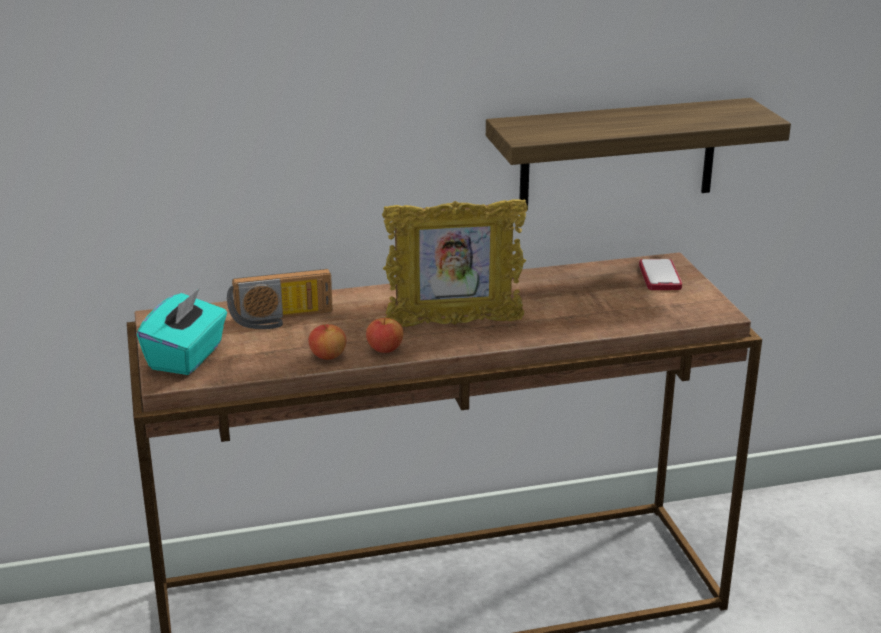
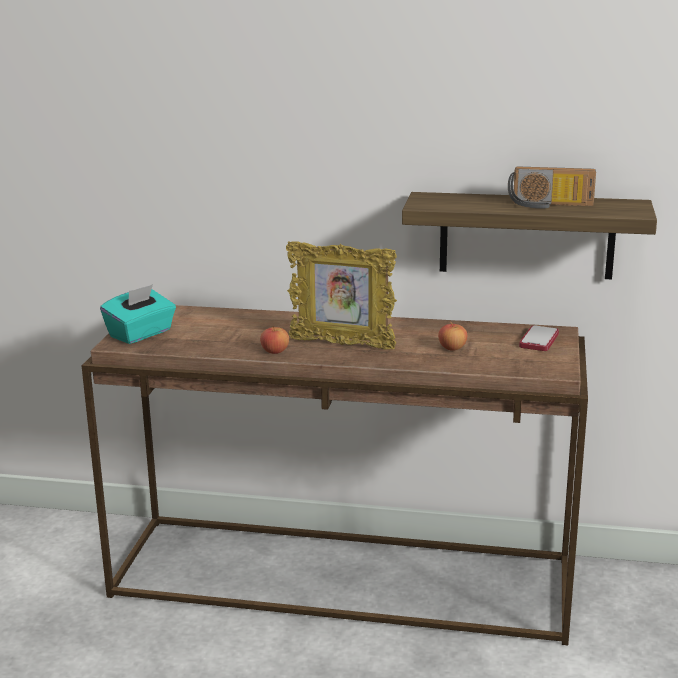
camera: 25 degrees right, 5 degrees down
radio [227,269,333,329] -> radio moved to [508,166,596,209]
apple [309,324,346,360] -> apple moved to [438,322,467,351]

